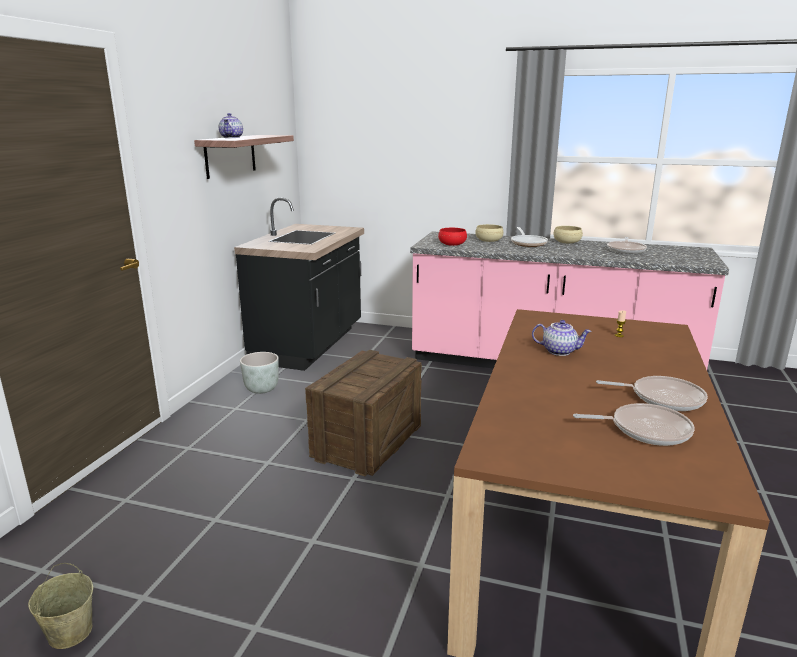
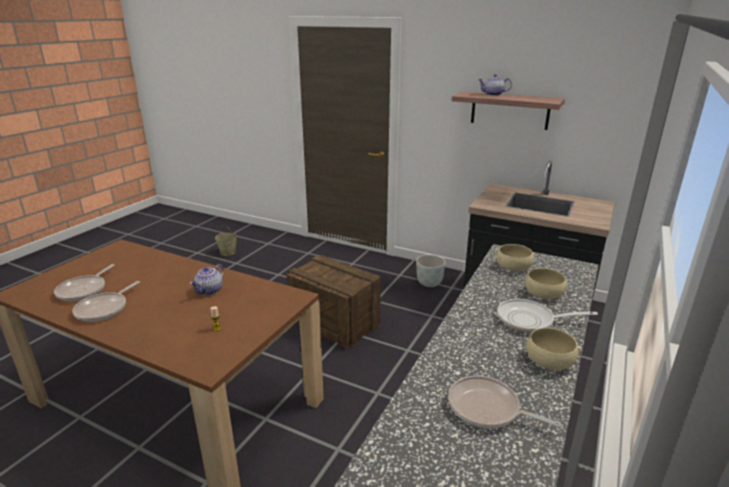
camera: 100 degrees right, 5 degrees up
red bowl [438,228,467,246] -> beige bowl [496,244,534,271]

